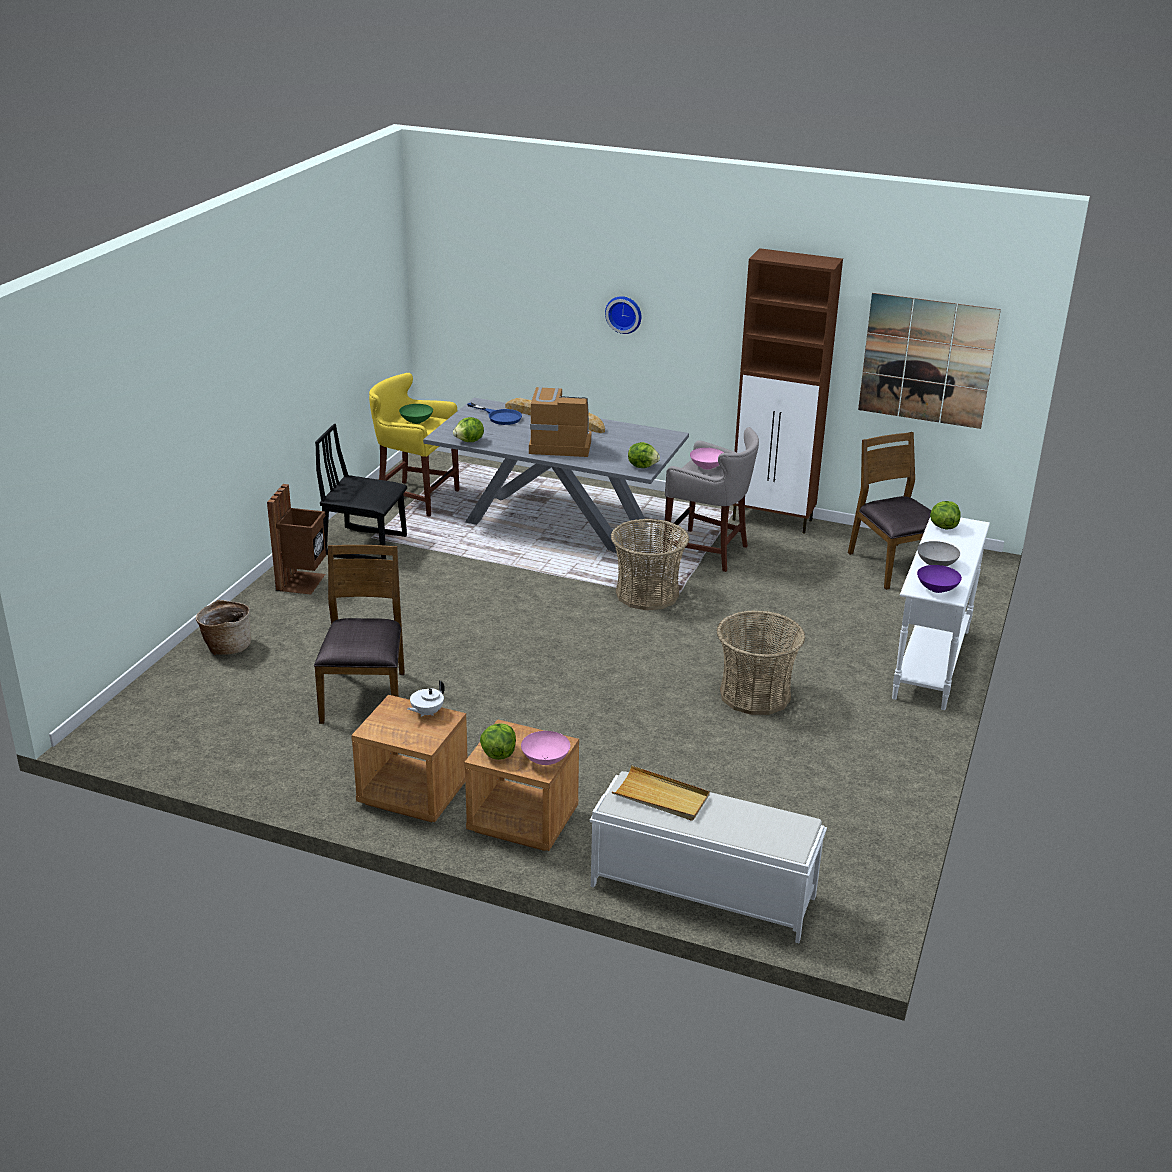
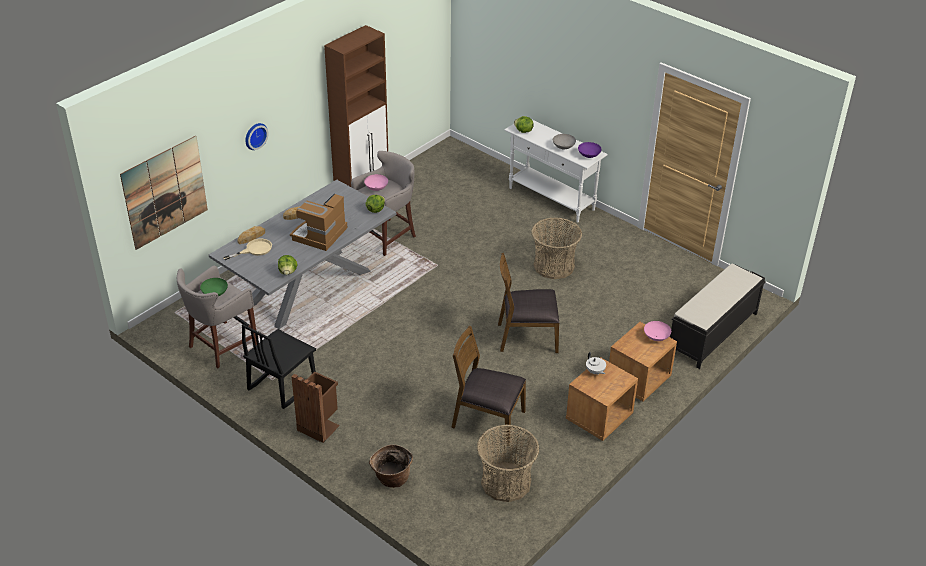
camera: 70 degrees left, 10 degrees up
yellow stool [369,373,459,517] -> grey stool [177,266,257,368]
blue frying pan [467,403,522,425] -> beige frying pan [223,238,272,260]
lettuce [480,723,516,760] -> none
white bench [590,771,827,943] -> black bench [670,264,766,369]
basket [611,519,689,610] -> basket moved to [477,425,540,502]
beige tray [612,765,710,821] -> none
brown chair [848,432,932,590] -> brown chair moved to [498,253,559,353]
picture [858,293,1001,429] -> picture moved to [120,136,208,250]

